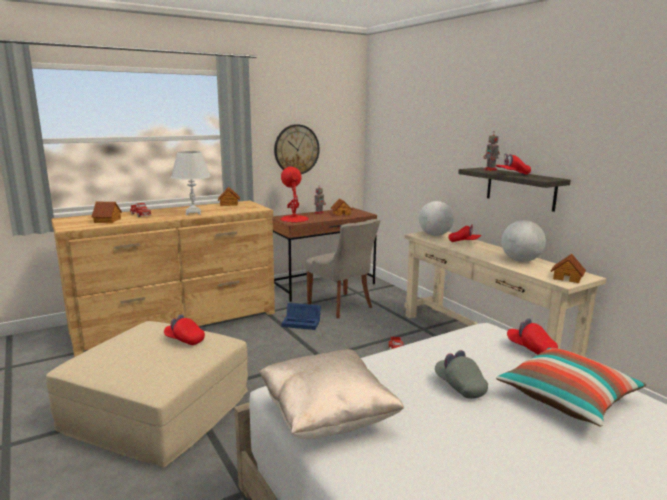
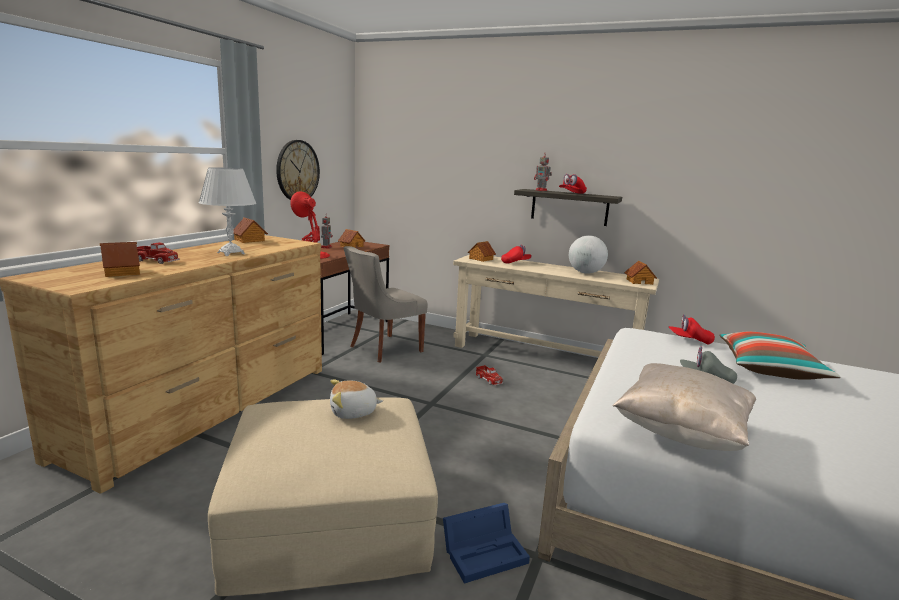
camera: 35 degrees left, 0 degrees up
red cap [164,314,205,345] -> plush toy [330,380,383,419]
blue storage box [281,303,321,330] -> blue storage box moved to [443,503,530,584]
grey chair [305,219,380,318] -> grey chair turned 120 degrees clockwise [343,246,428,362]
globe [419,201,454,236] -> toy house [468,241,496,262]

